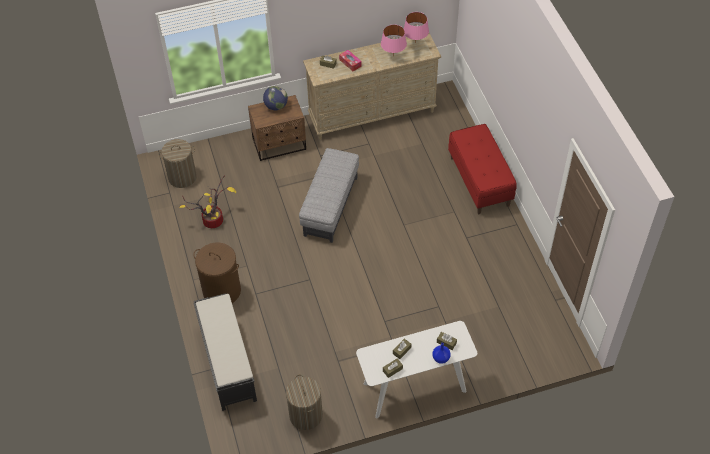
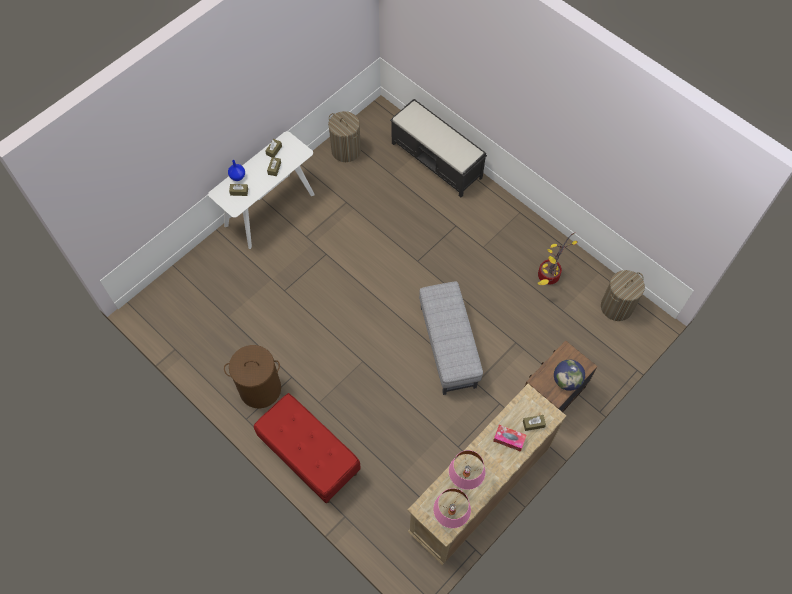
camera: 150 degrees right, 10 degrees up
brown laundry basket [193,242,241,303] -> brown laundry basket moved to [224,345,281,408]

